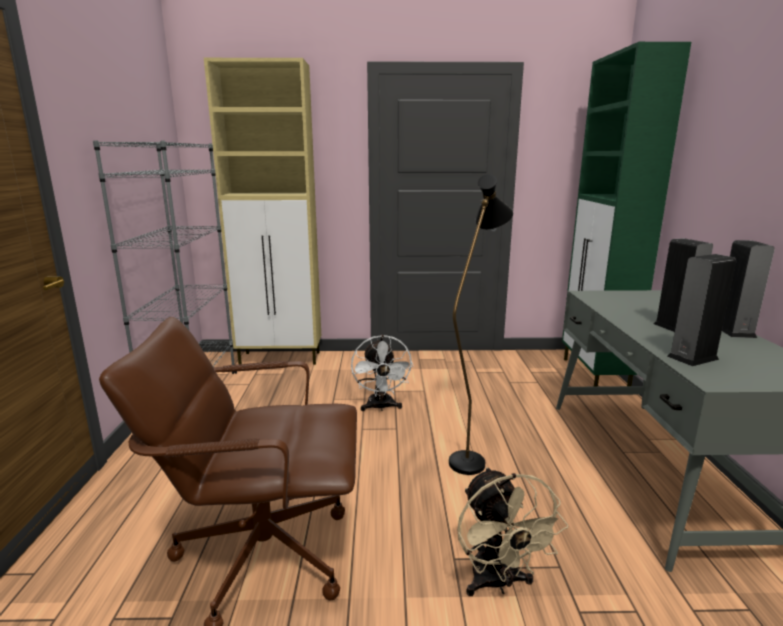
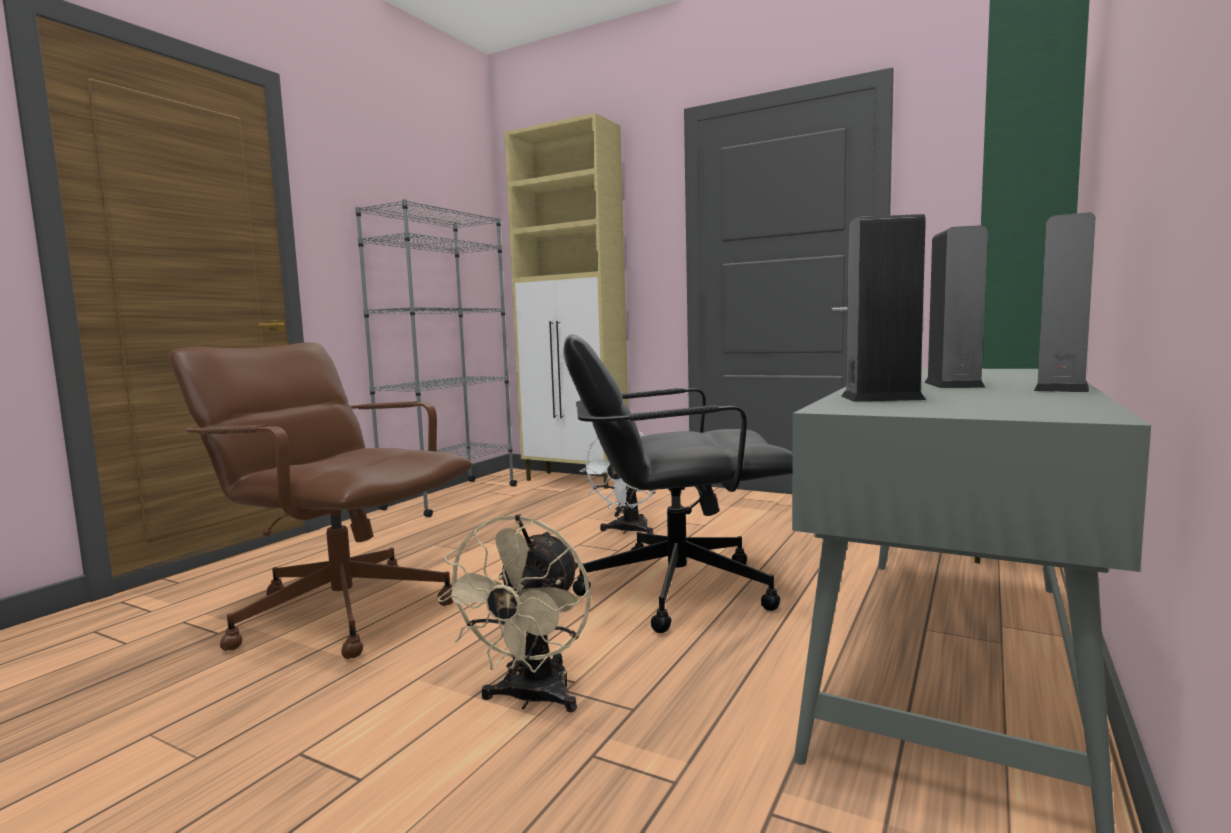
camera: 30 degrees right, 10 degrees down
black floor lamp [449,174,513,475] -> black office chair [563,334,792,633]

